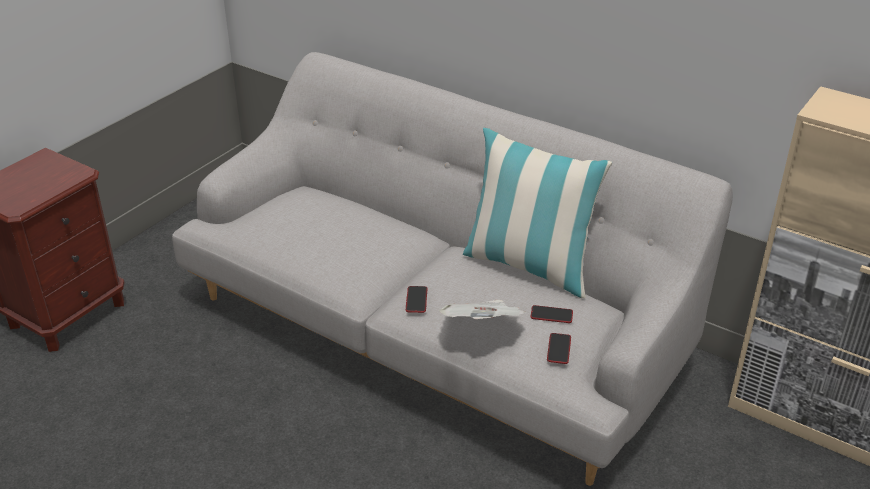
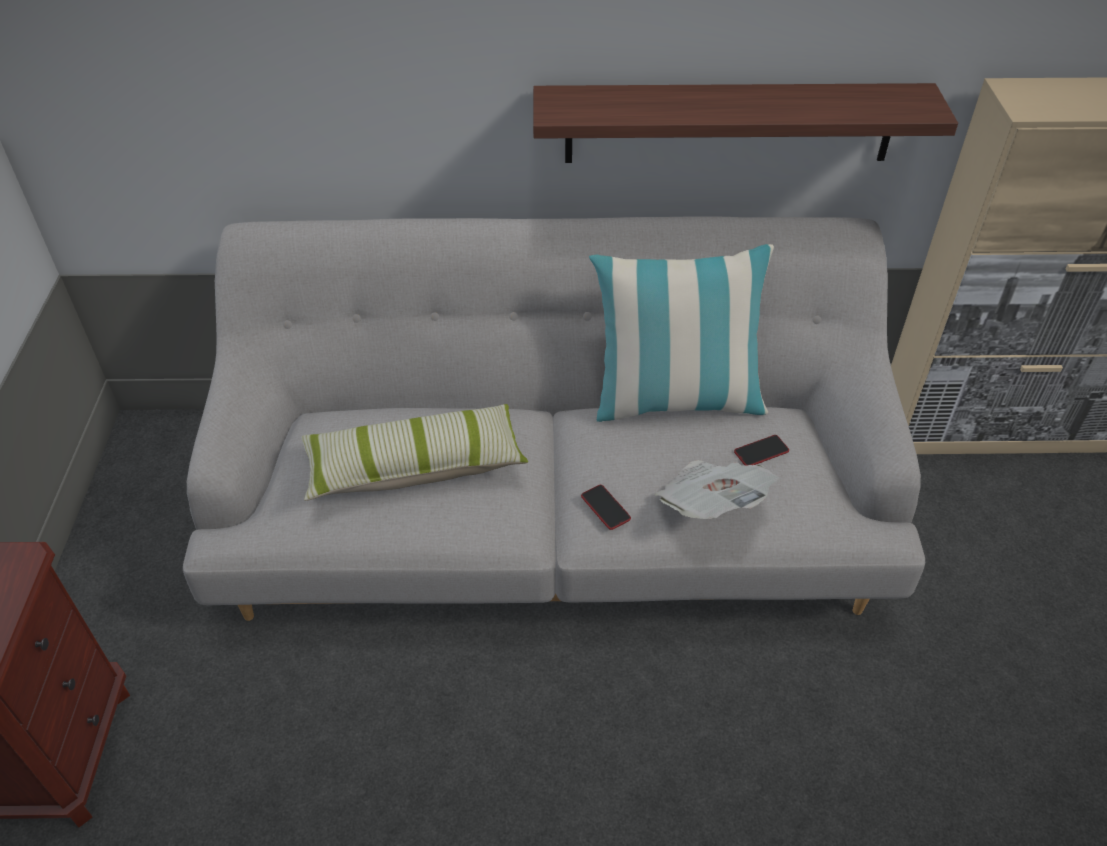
camera: 35 degrees left, 10 degrees up
phone [547,333,571,364] -> none
none -> pillow [301,404,528,501]
none -> shelf [533,83,958,163]

